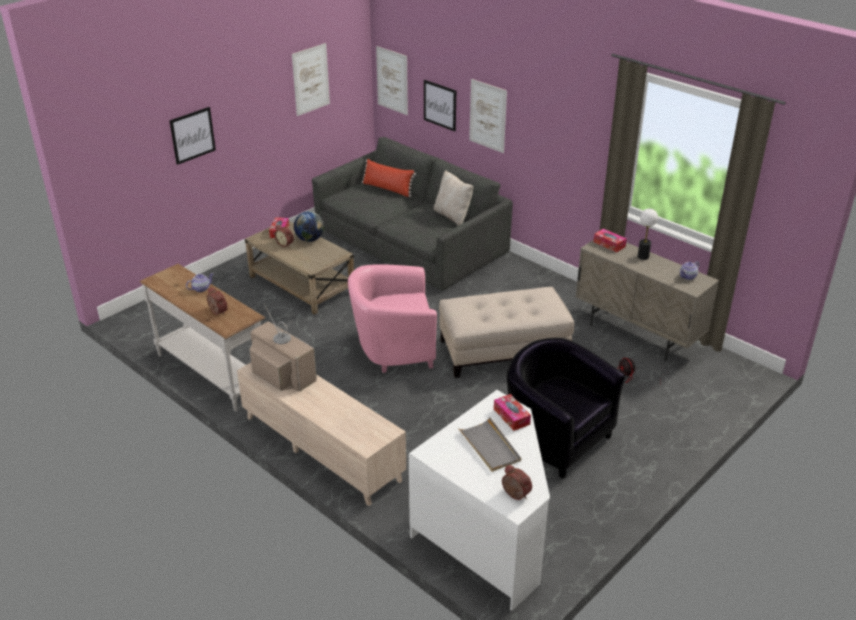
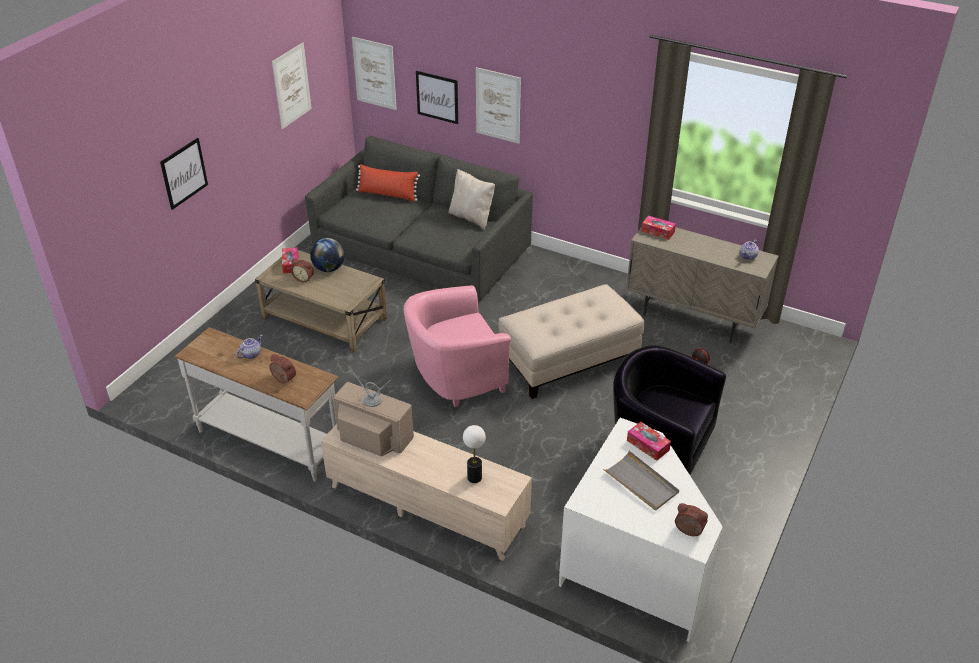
camera: 15 degrees left, 5 degrees up
table lamp [638,209,658,260] -> table lamp moved to [463,425,486,483]

